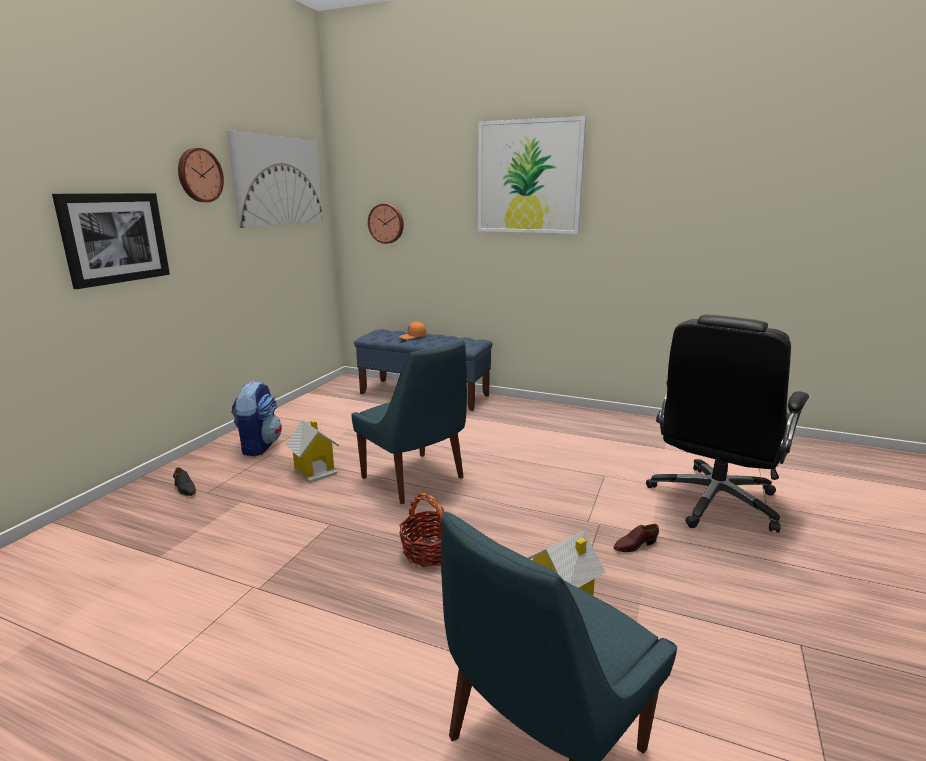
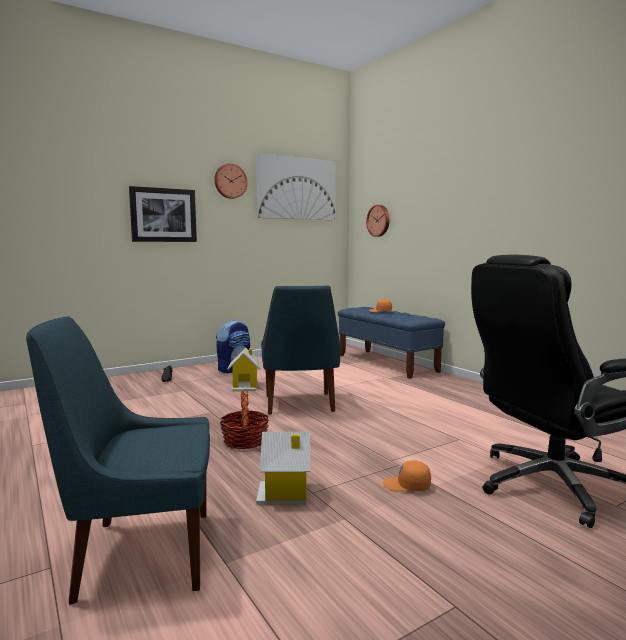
camera: 35 degrees right, 10 degrees down
picture [478,116,586,234] -> none
brown shoe [613,524,659,552] -> orange cap [383,460,431,492]

